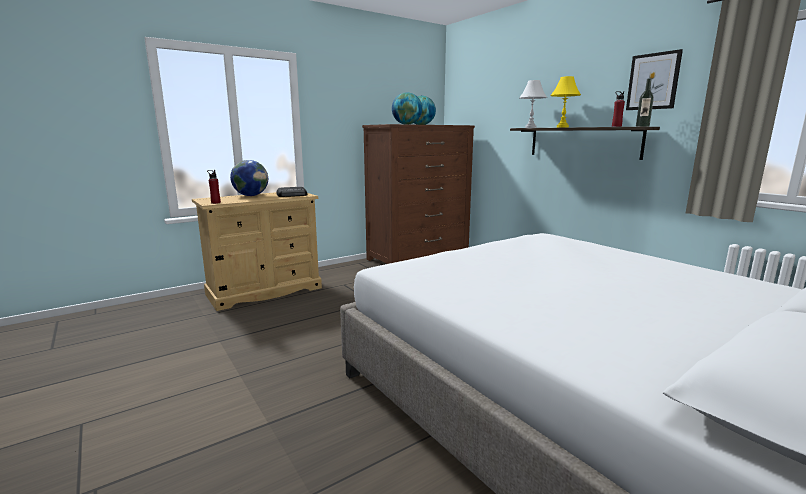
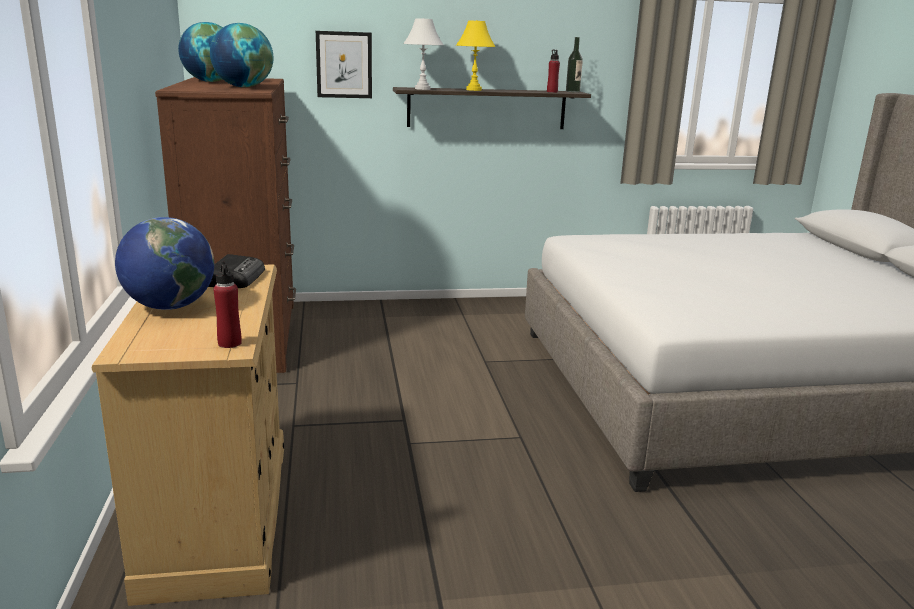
camera: 65 degrees left, 5 degrees up
picture [626,49,683,110] -> picture moved to [316,31,372,98]

